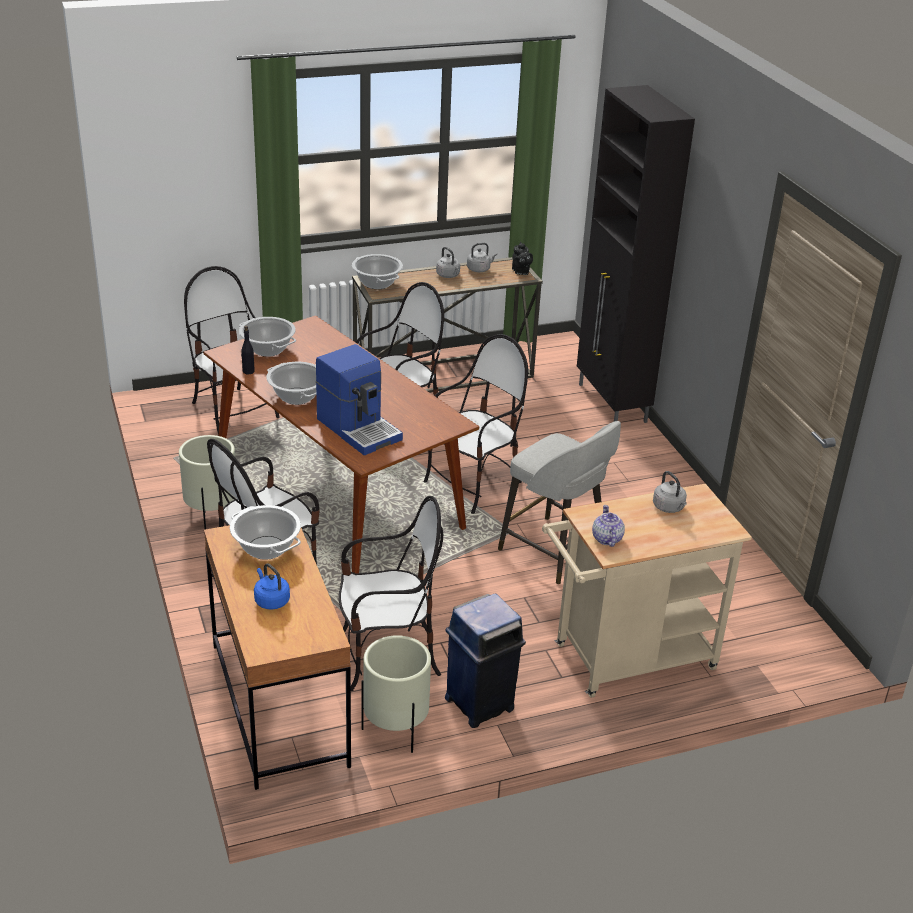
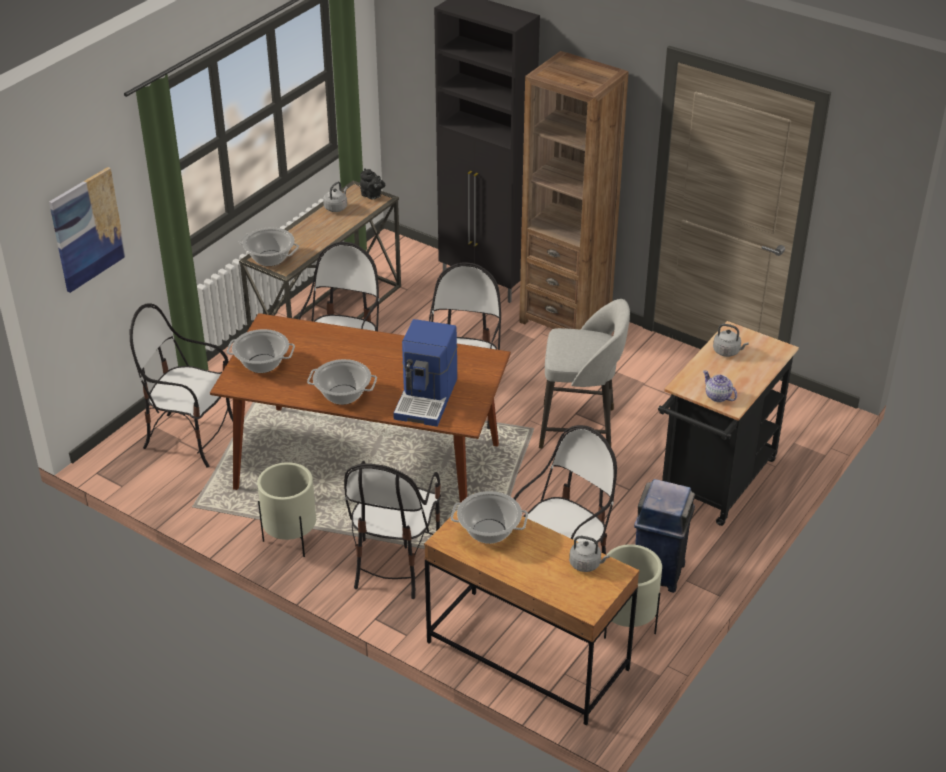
camera: 35 degrees left, 5 degrees up
black bottle [241,326,255,374] -> none
blue kettle [254,564,290,610] -> none
coffee machine [316,344,403,456] -> coffee machine turned 90 degrees clockwise [393,319,457,427]
grey kettle [436,247,460,278] -> grey kettle moved to [569,536,610,572]
beige cart [542,483,752,698] -> black cart [658,321,799,526]
none -> picture [49,167,126,293]
none -> brown bookcase [519,51,629,330]

